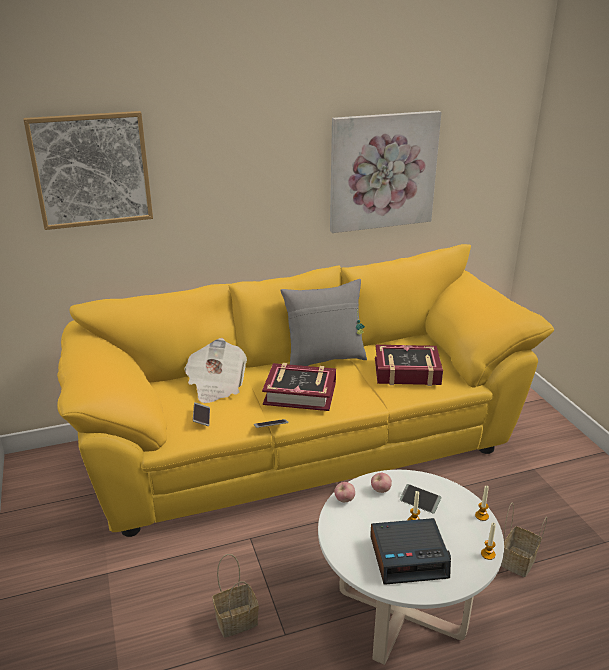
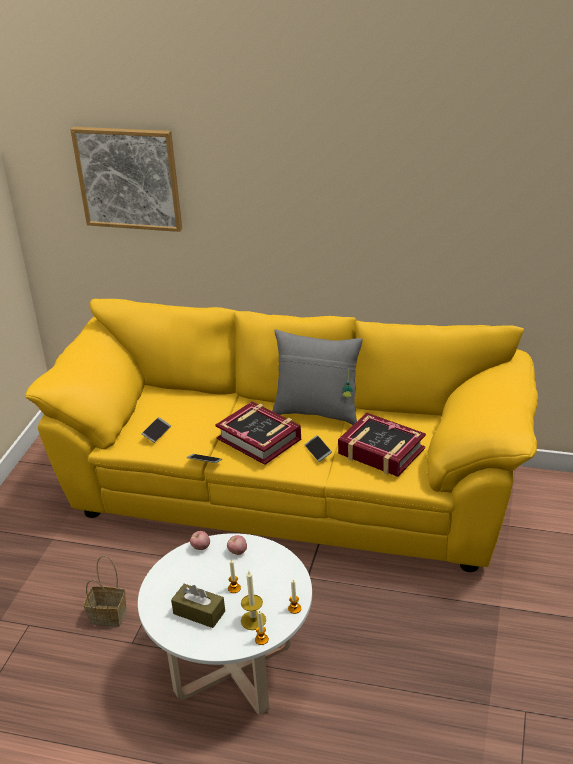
camera: 35 degrees right, 5 degrees up
newspaper [185,338,247,403] -> none
picture [330,111,441,233] -> none
alarm clock [370,518,451,585] -> brown tissue box [171,584,225,628]
phone [400,484,441,514] -> phone moved to [305,435,332,462]
basket [501,502,547,577] -> none
none -> candle [241,571,266,630]

